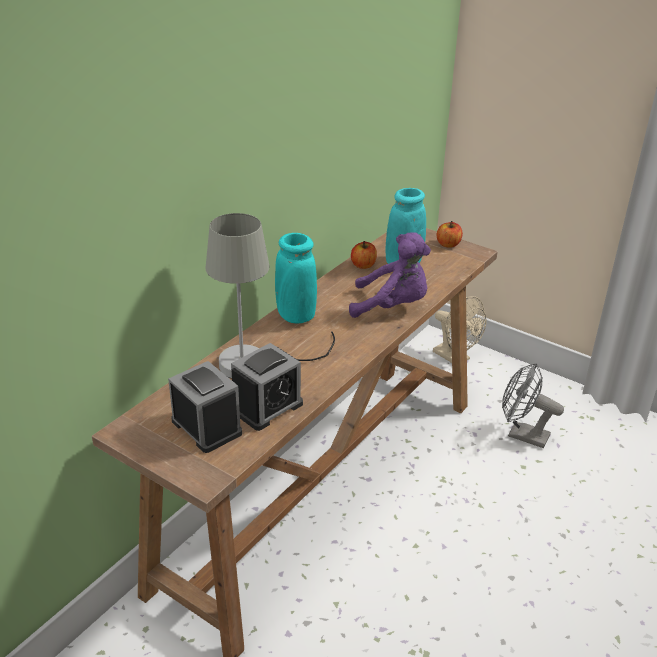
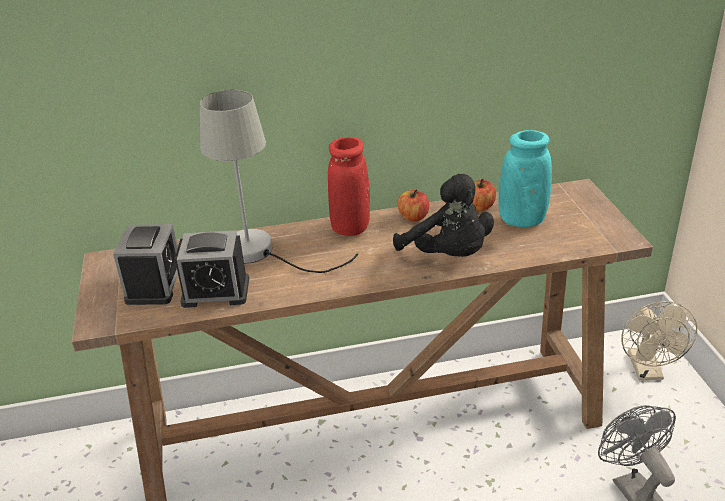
camera: 45 degrees right, 0 degrees up
turquoise vase [275,233,317,323] -> red vase [328,137,370,236]
purple plush toy [349,232,431,318] -> black plush toy [393,174,494,257]
apple [437,221,463,248] -> apple moved to [398,189,429,221]

